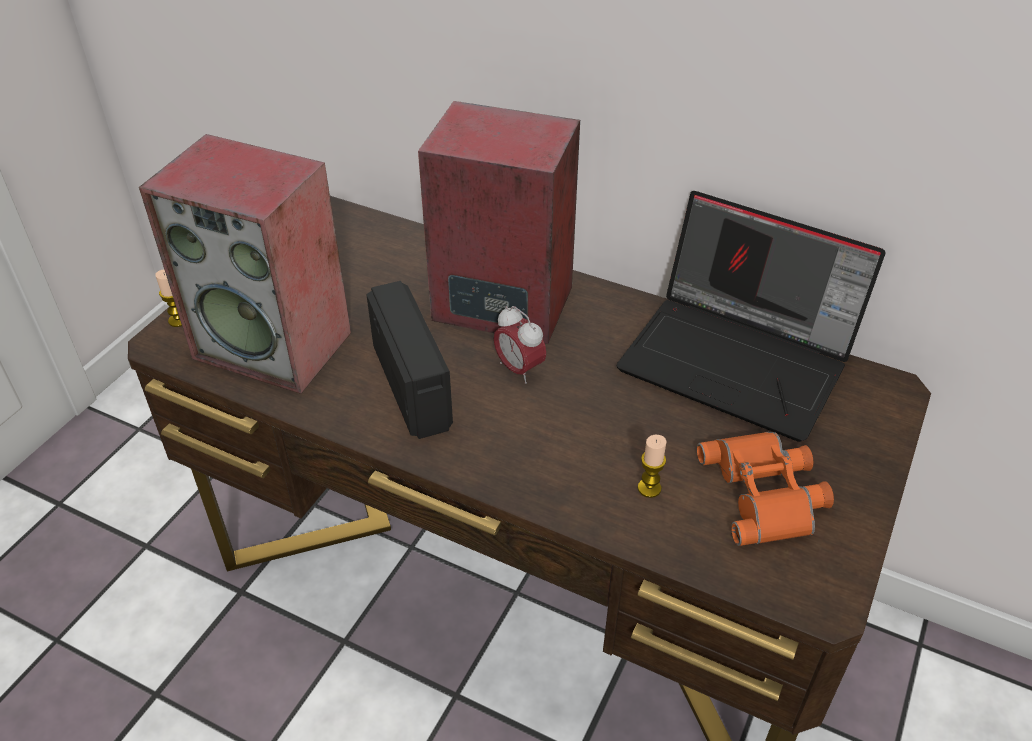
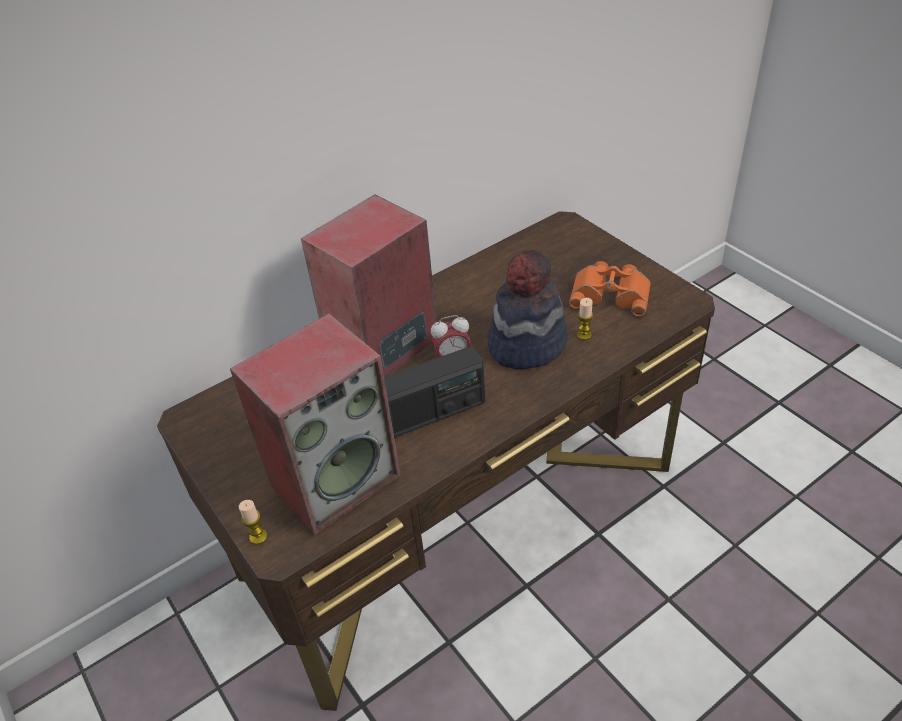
camera: 60 degrees left, 0 degrees up
radio [366,281,453,439] -> radio turned 150 degrees clockwise [384,347,485,438]
laptop [617,191,886,442] -> none
none -> hat [488,250,568,369]

